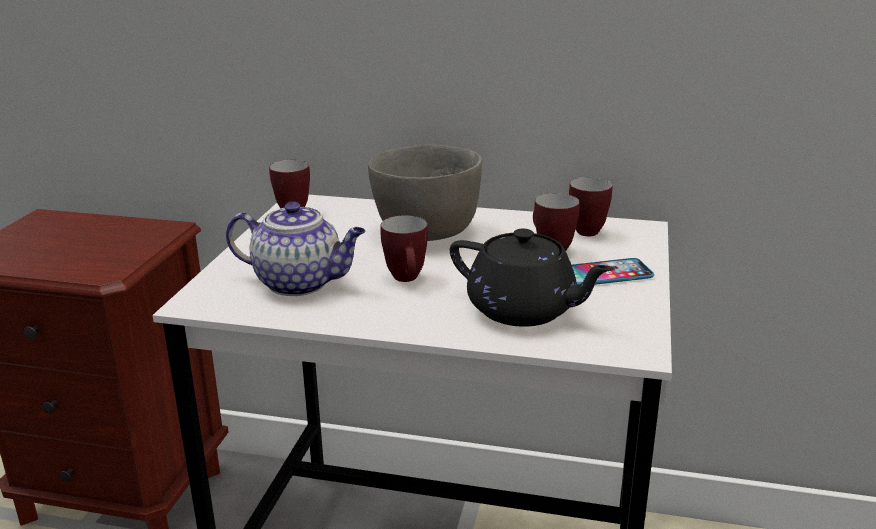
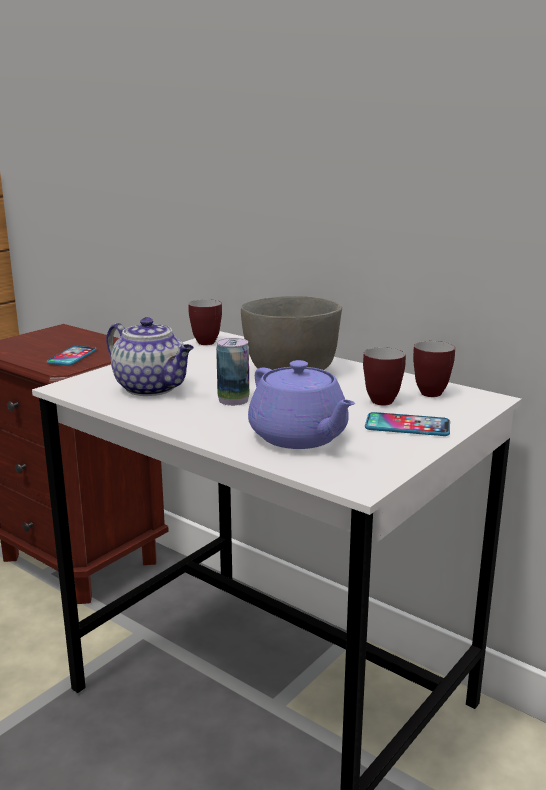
camera: 25 degrees right, 5 degrees down
mug [380,215,428,282] -> can [216,338,249,406]
black teapot [450,229,614,327] -> purple teapot [248,360,355,449]
none -> phone [46,346,96,366]

